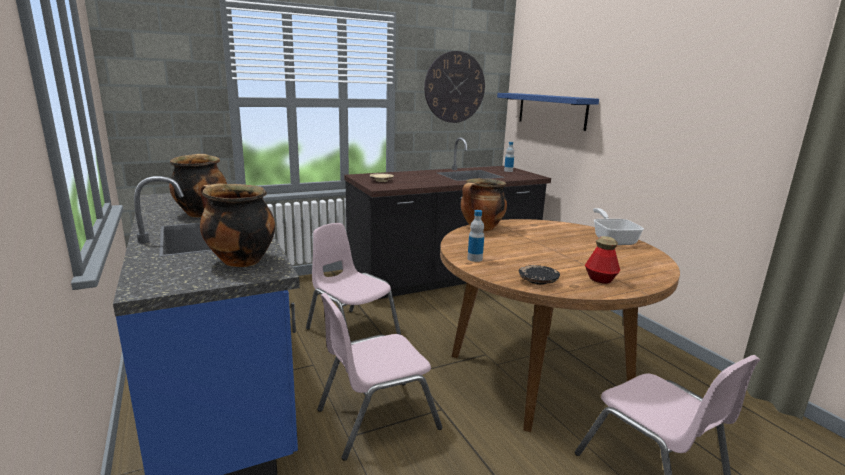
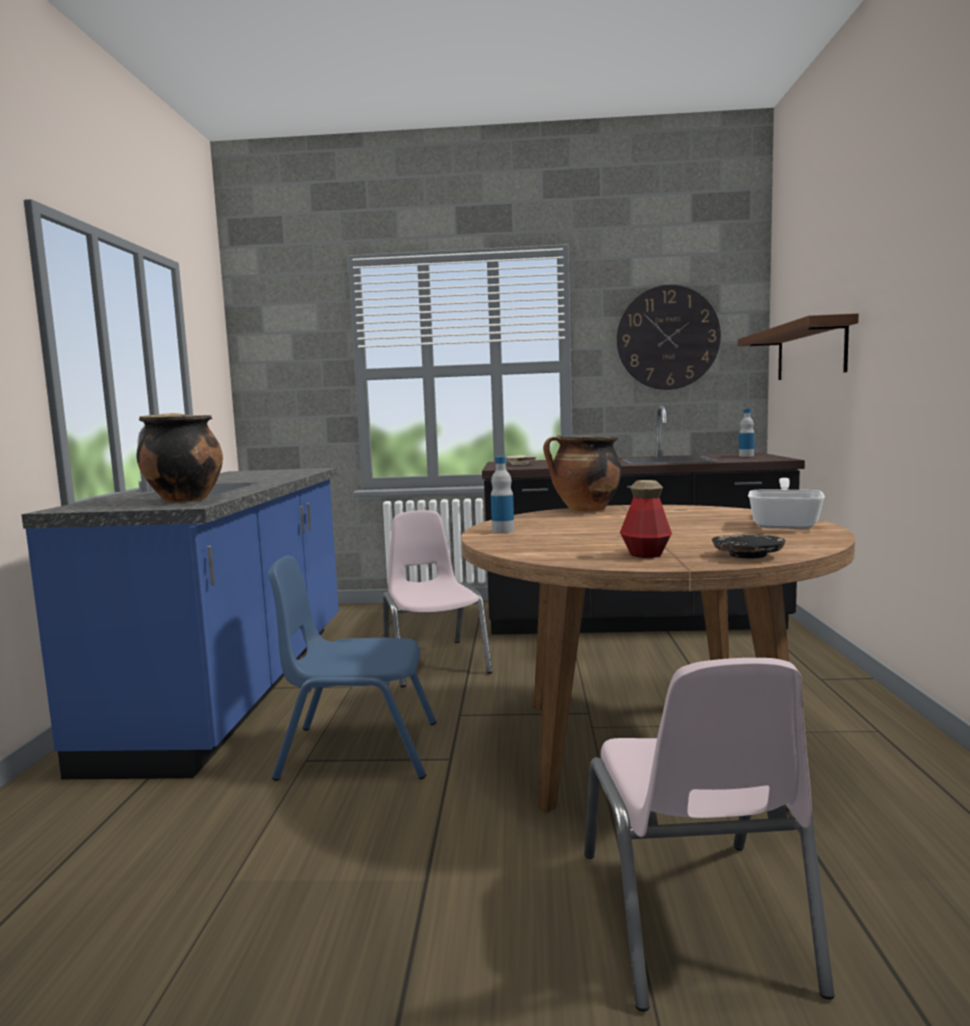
camera: 30 degrees right, 10 degrees down
cooking pot [169,154,227,217] -> none
pink chair [317,293,443,461] -> blue chair [268,556,436,781]
blue shelf [497,93,599,131] -> brown shelf [738,313,859,380]
black plate [519,265,560,285] -> black plate moved to [712,534,786,559]

